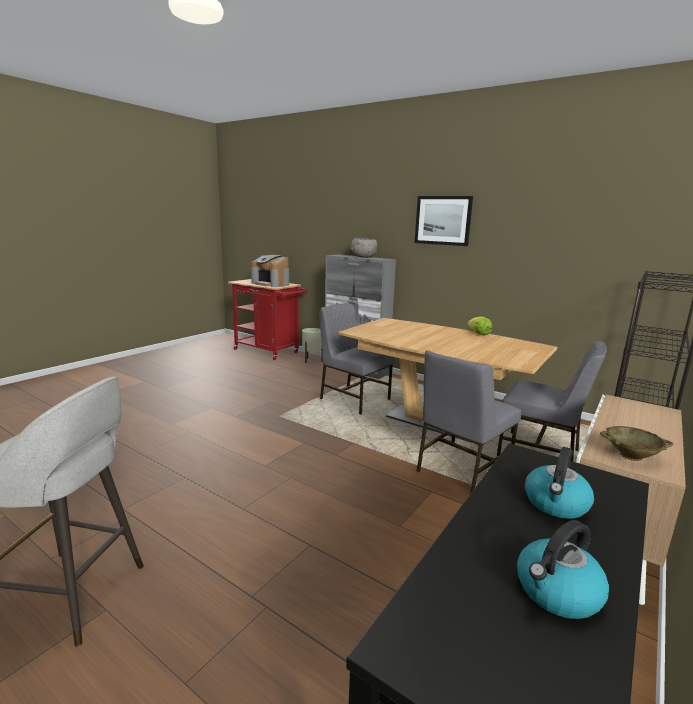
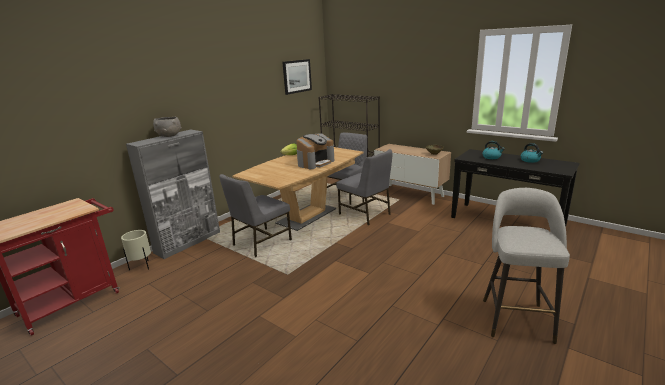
camera: 85 degrees left, 5 degrees up
coffee machine [251,255,289,287] -> coffee machine moved to [297,134,334,169]
picture [415,196,473,246] -> picture moved to [282,59,312,95]

